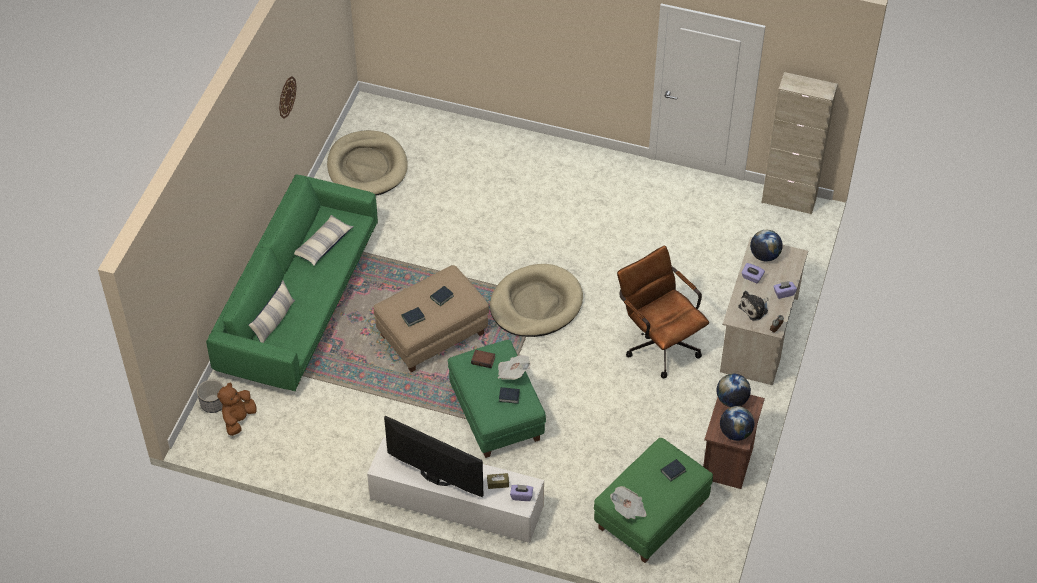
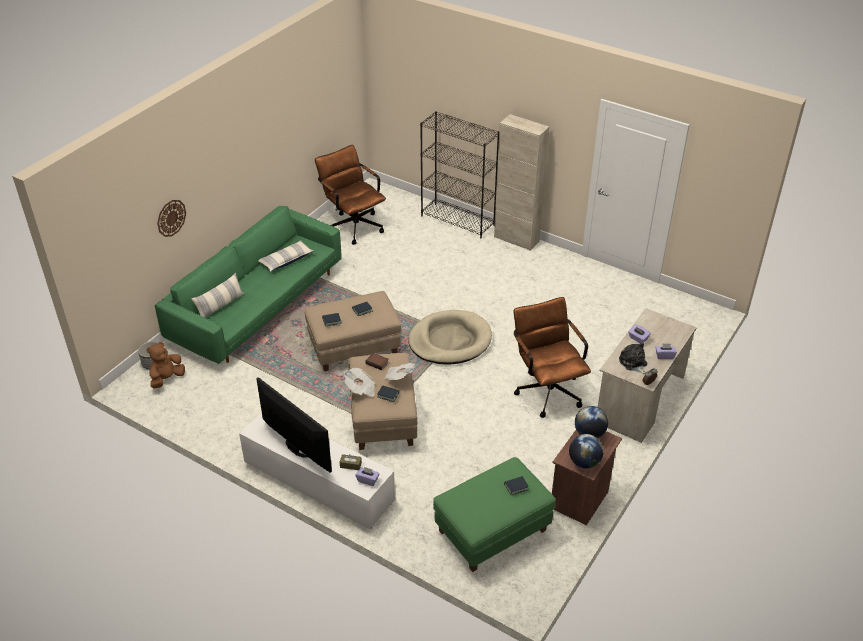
camera: 15 degrees right, 10 degrees down
wall clock [279,76,297,119] -> wall clock moved to [157,200,186,237]
beige dog bed [327,130,408,196] -> brown office chair [315,145,386,245]
green ottoman [448,340,546,458] -> beige ottoman [348,353,418,450]
newspaper [610,486,647,519] -> newspaper moved to [344,368,375,397]
plush toy [738,291,769,321] -> plush toy turned 90 degrees clockwise [619,342,647,375]
globe [750,230,783,262] -> none
beige cabinet [761,72,838,215] -> beige cabinet moved to [494,114,549,251]
none -> black bookcase [420,111,499,239]

